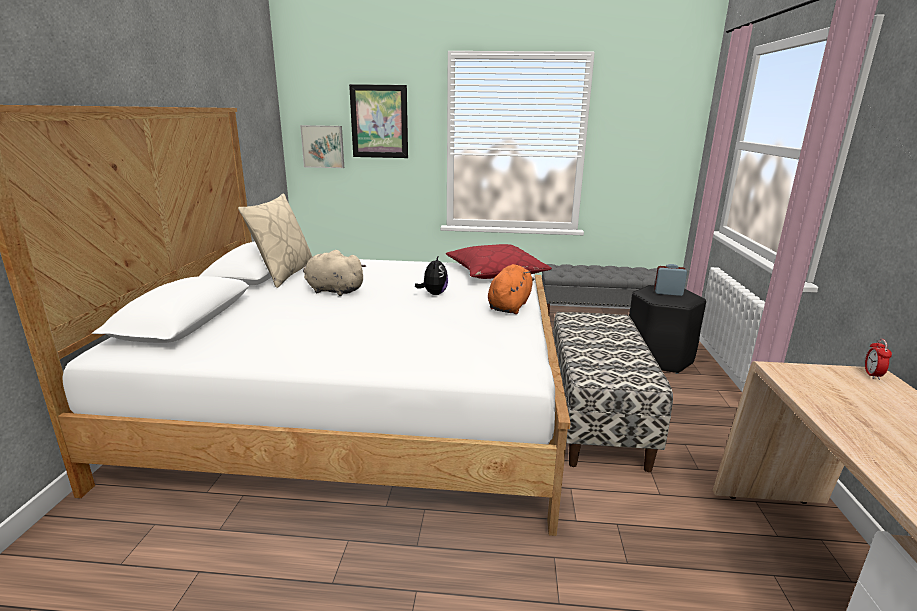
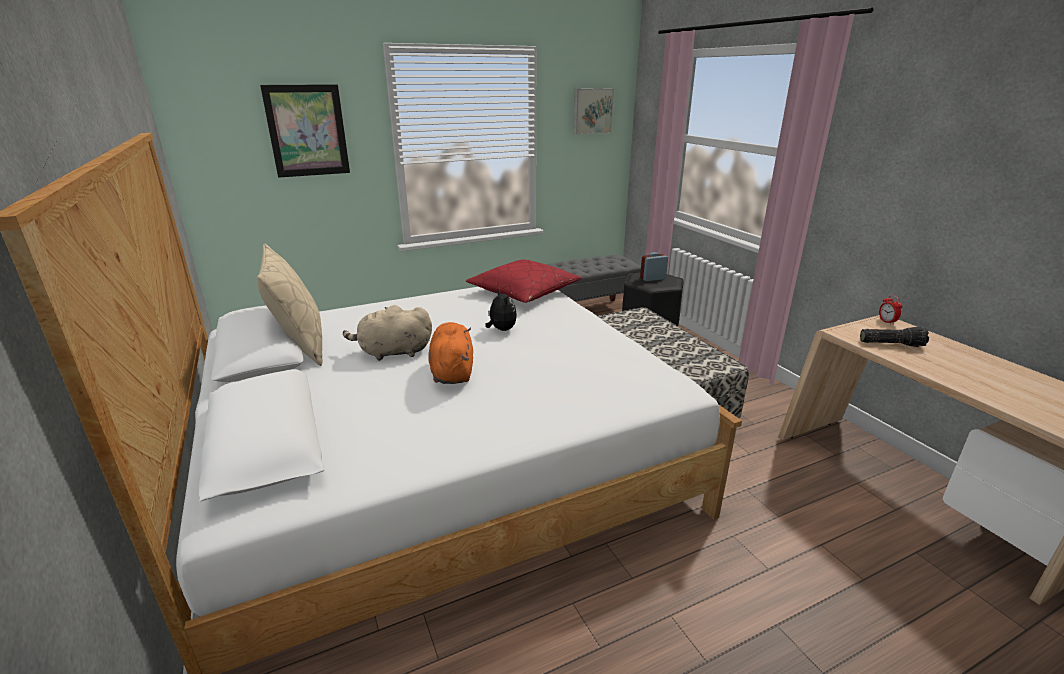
camera: 30 degrees left, 5 degrees up
picture [300,125,344,168] -> picture moved to [573,88,614,135]
orange plush toy [488,264,535,314] -> orange plush toy moved to [428,322,473,384]
none -> flashlight [860,327,929,347]

